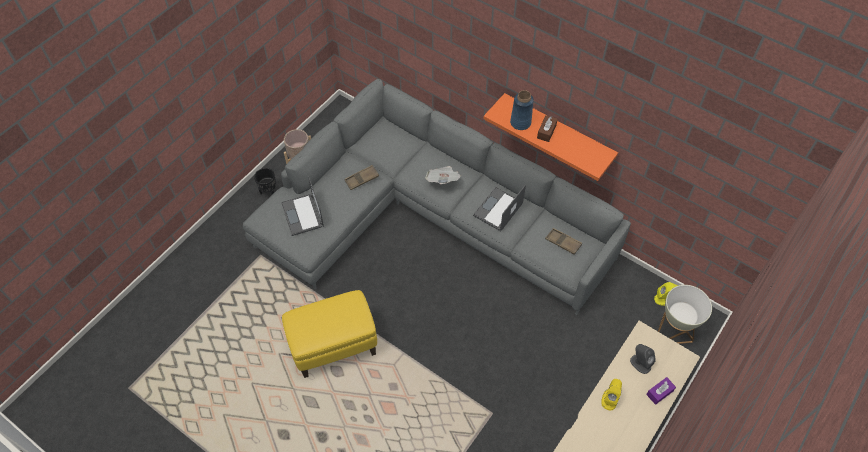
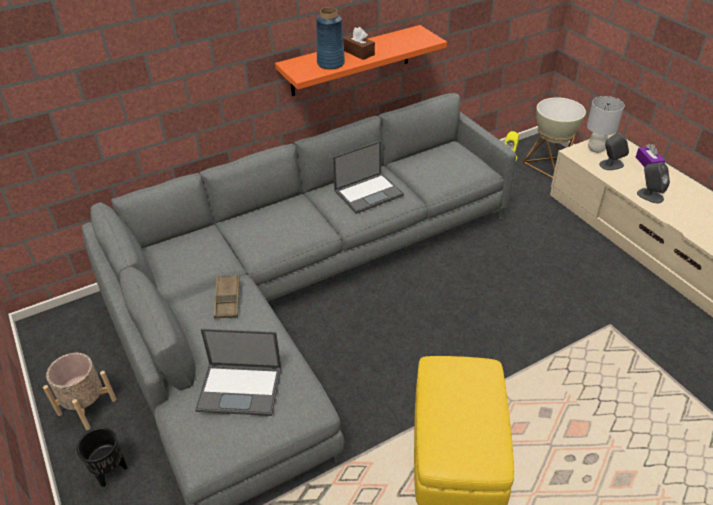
camera: 65 degrees left, 15 degrees down
newspaper [425,166,461,184] -> none
laptop [473,185,526,232] -> laptop turned 90 degrees counterclockwise [333,141,404,214]
brown tray [545,228,582,255] -> none
yellow speaker [601,379,622,411] -> grey speaker [637,162,670,203]
none -> grey table lamp [587,96,624,153]

